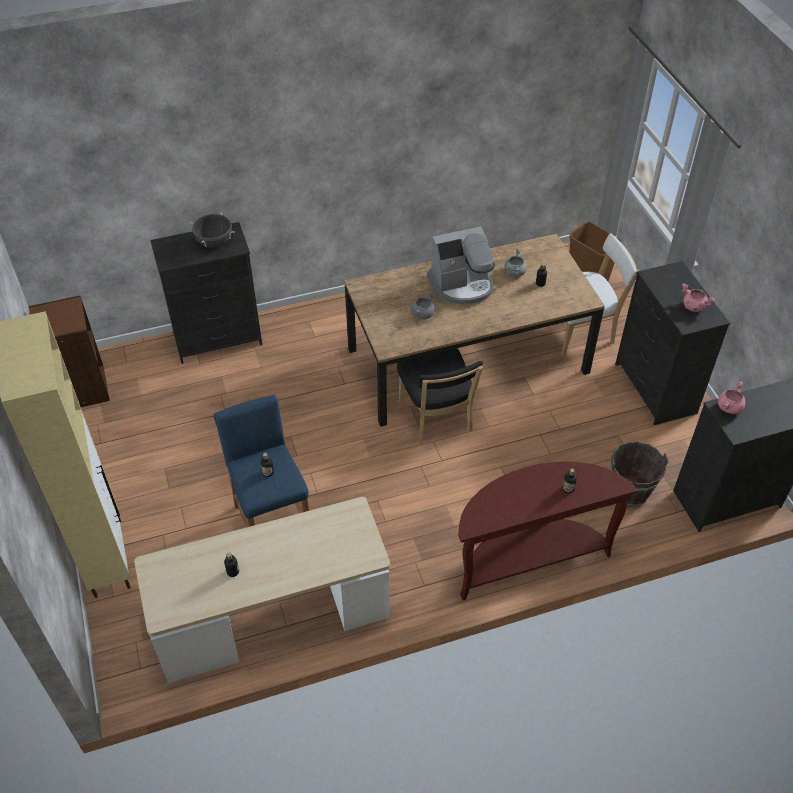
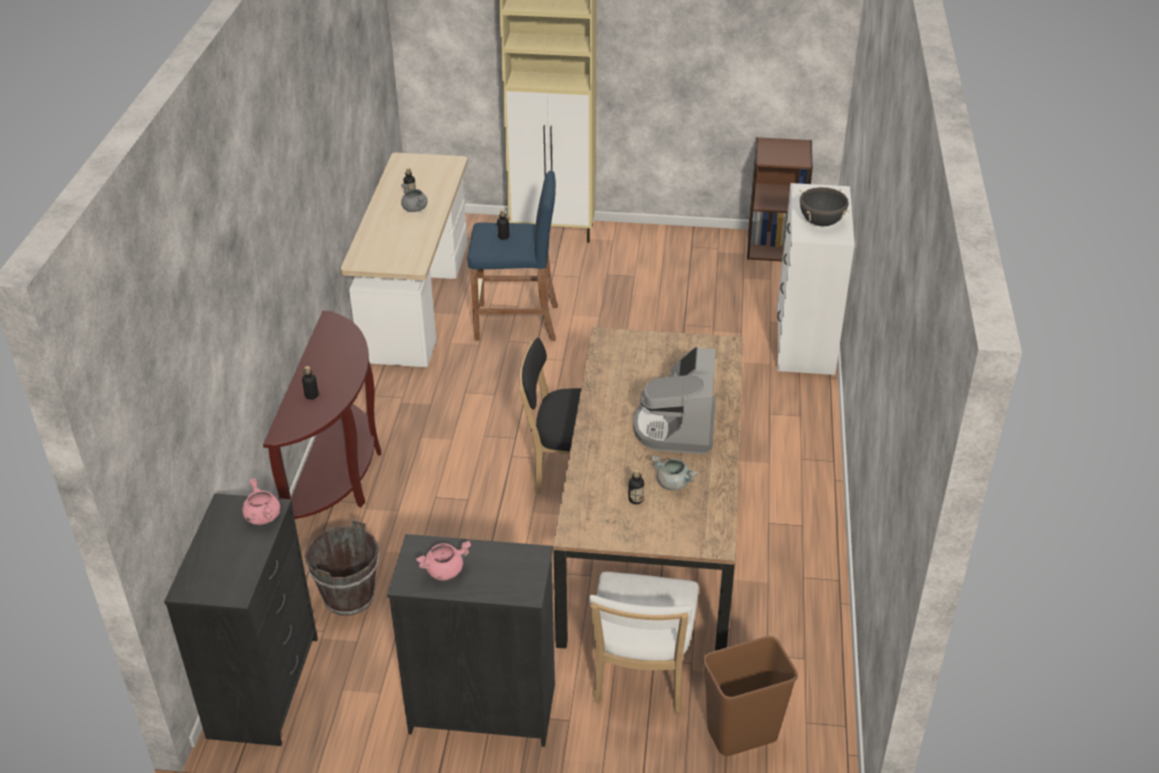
camera: 115 degrees right, 10 degrees down
black dresser [150,222,262,364] -> white dresser [777,183,855,375]
grey cooking pot [411,291,435,319] -> grey cooking pot moved to [401,184,427,212]

